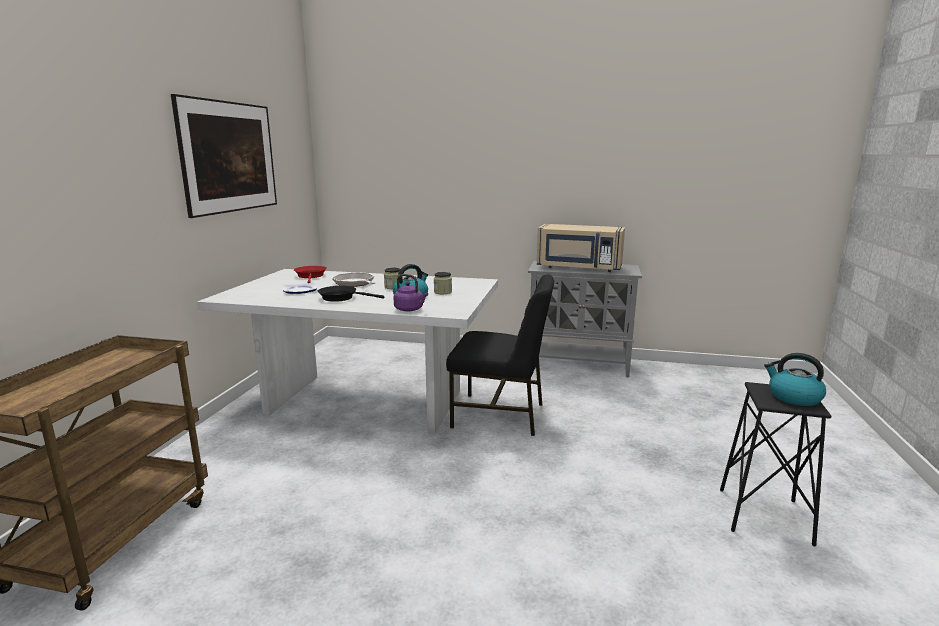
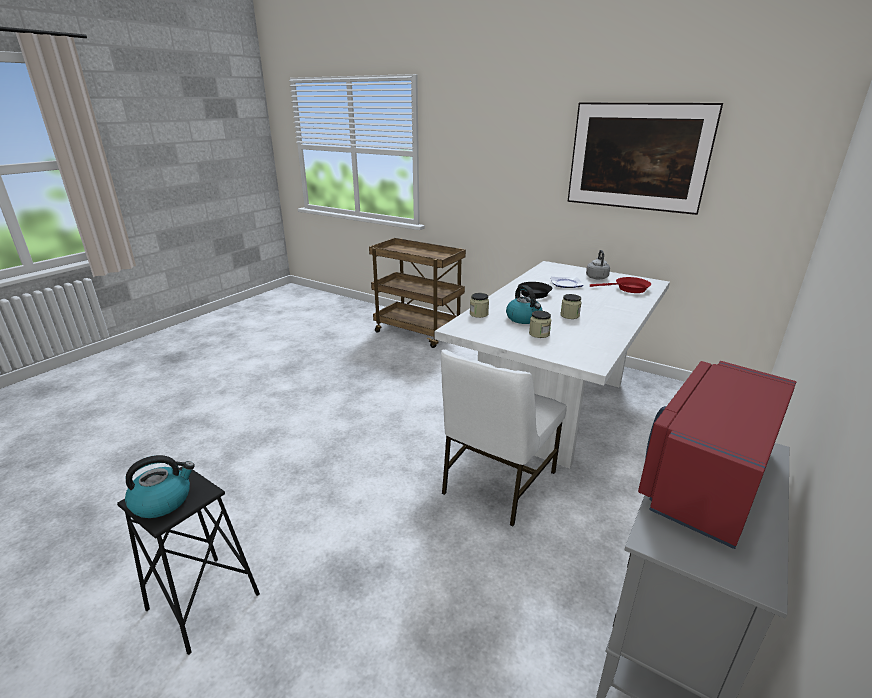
camera: 110 degrees right, 10 degrees up
frying pan [332,273,375,287] -> none
purple kettle [394,274,428,311] -> jar [470,293,489,318]
black chair [446,274,554,436] -> white chair [441,350,567,526]
beige microwave [537,224,625,272] -> red microwave [638,361,796,549]
none -> grey kettle [586,250,610,279]

